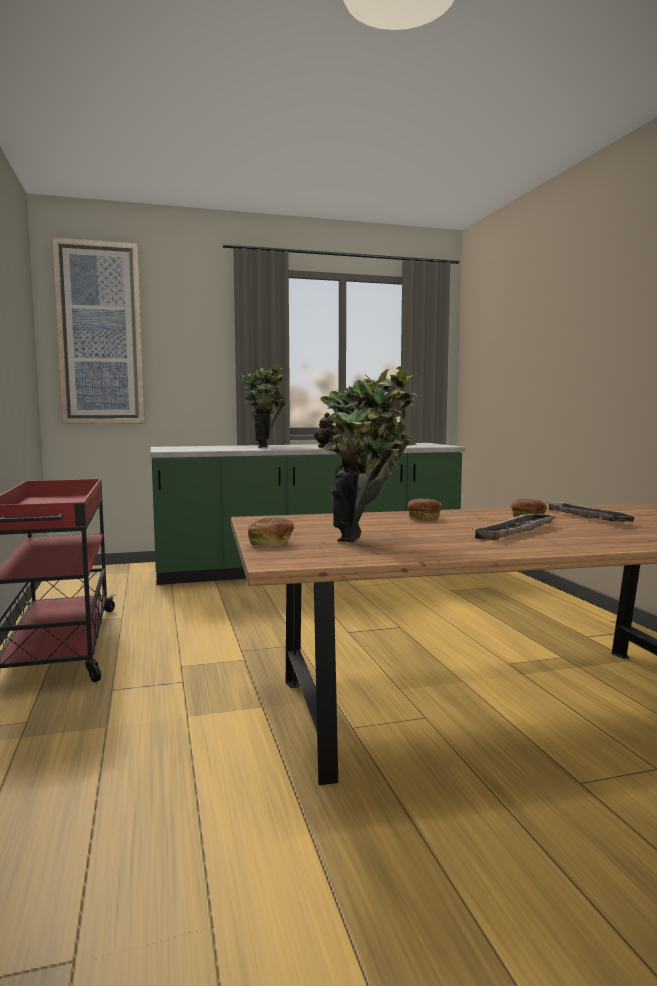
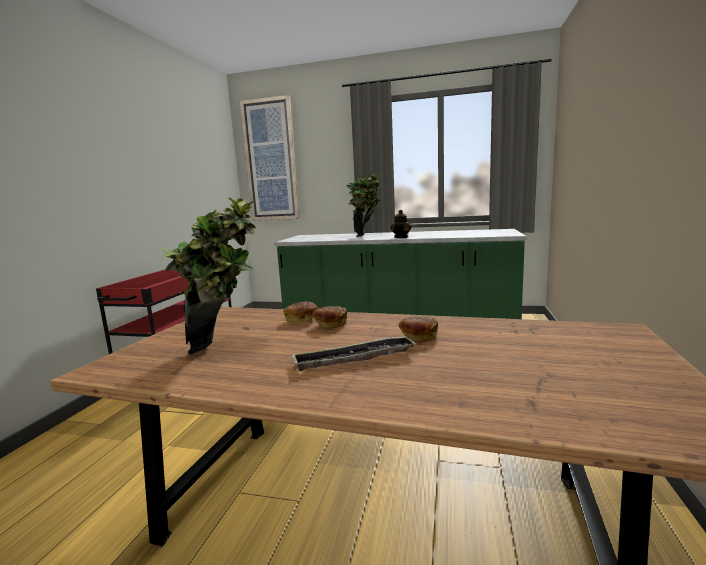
camera: 30 degrees right, 5 degrees up
bread [248,517,295,546] -> bread moved to [283,301,318,323]
tray [545,501,639,522] -> none

